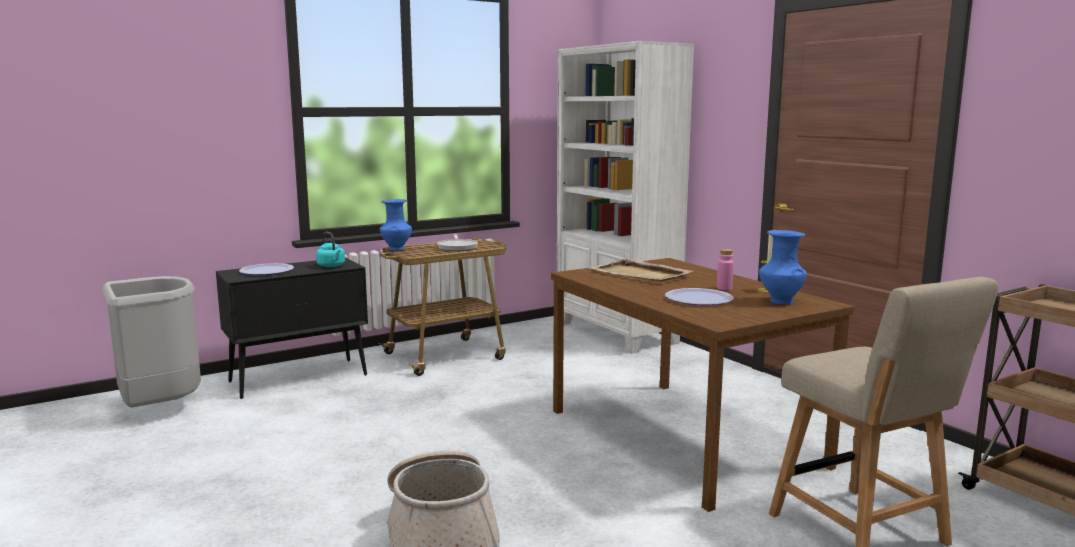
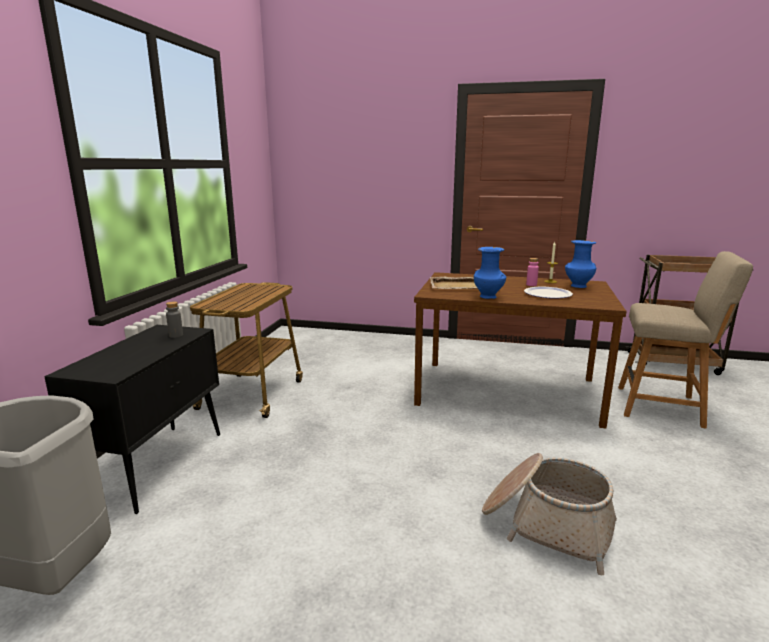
camera: 45 degrees left, 5 degrees up
plate [239,263,294,275] -> none
turquoise kettle [316,232,345,267] -> grey bottle [166,302,183,338]
blue vase [380,199,412,250] -> blue vase moved to [474,247,506,299]
frying pan [437,234,478,251] -> none
white bookcase [557,41,694,353] -> none

